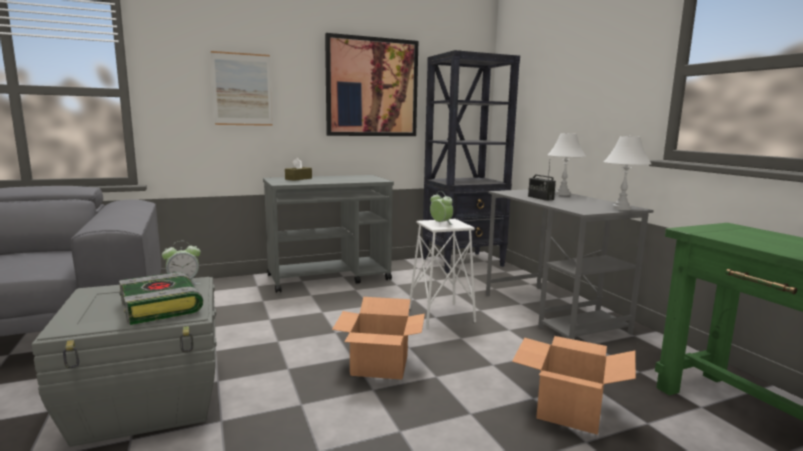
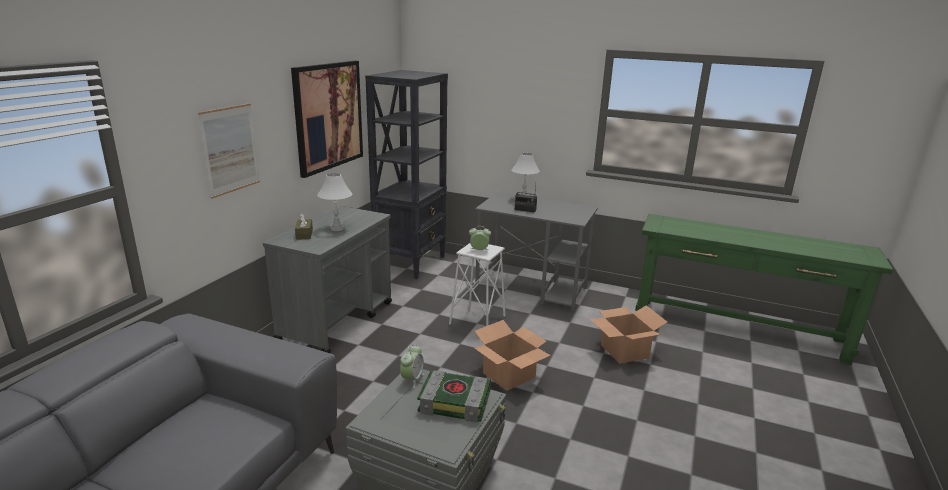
camera: 45 degrees left, 10 degrees up
white table lamp [604,136,651,210] -> white table lamp moved to [317,173,352,231]

